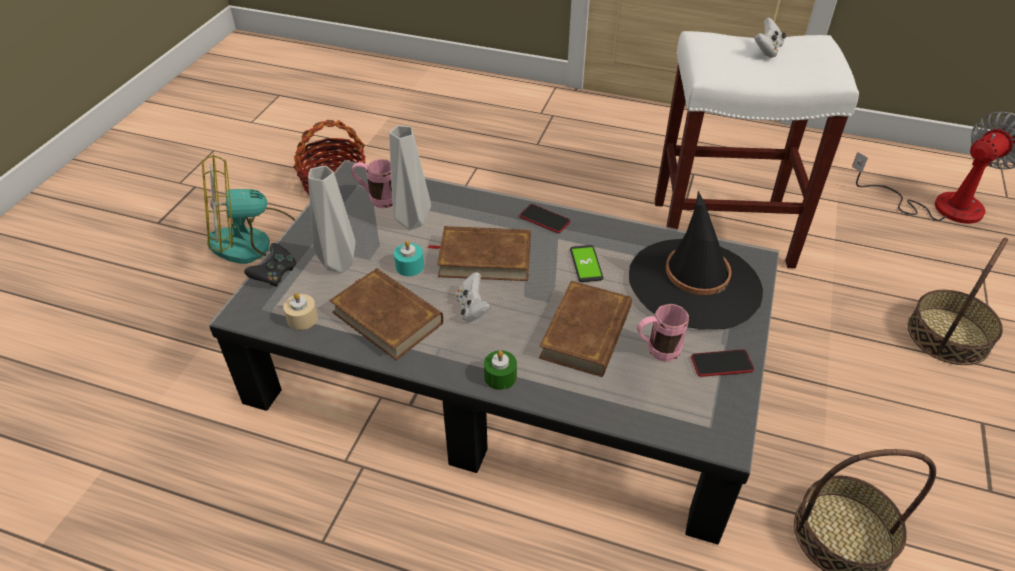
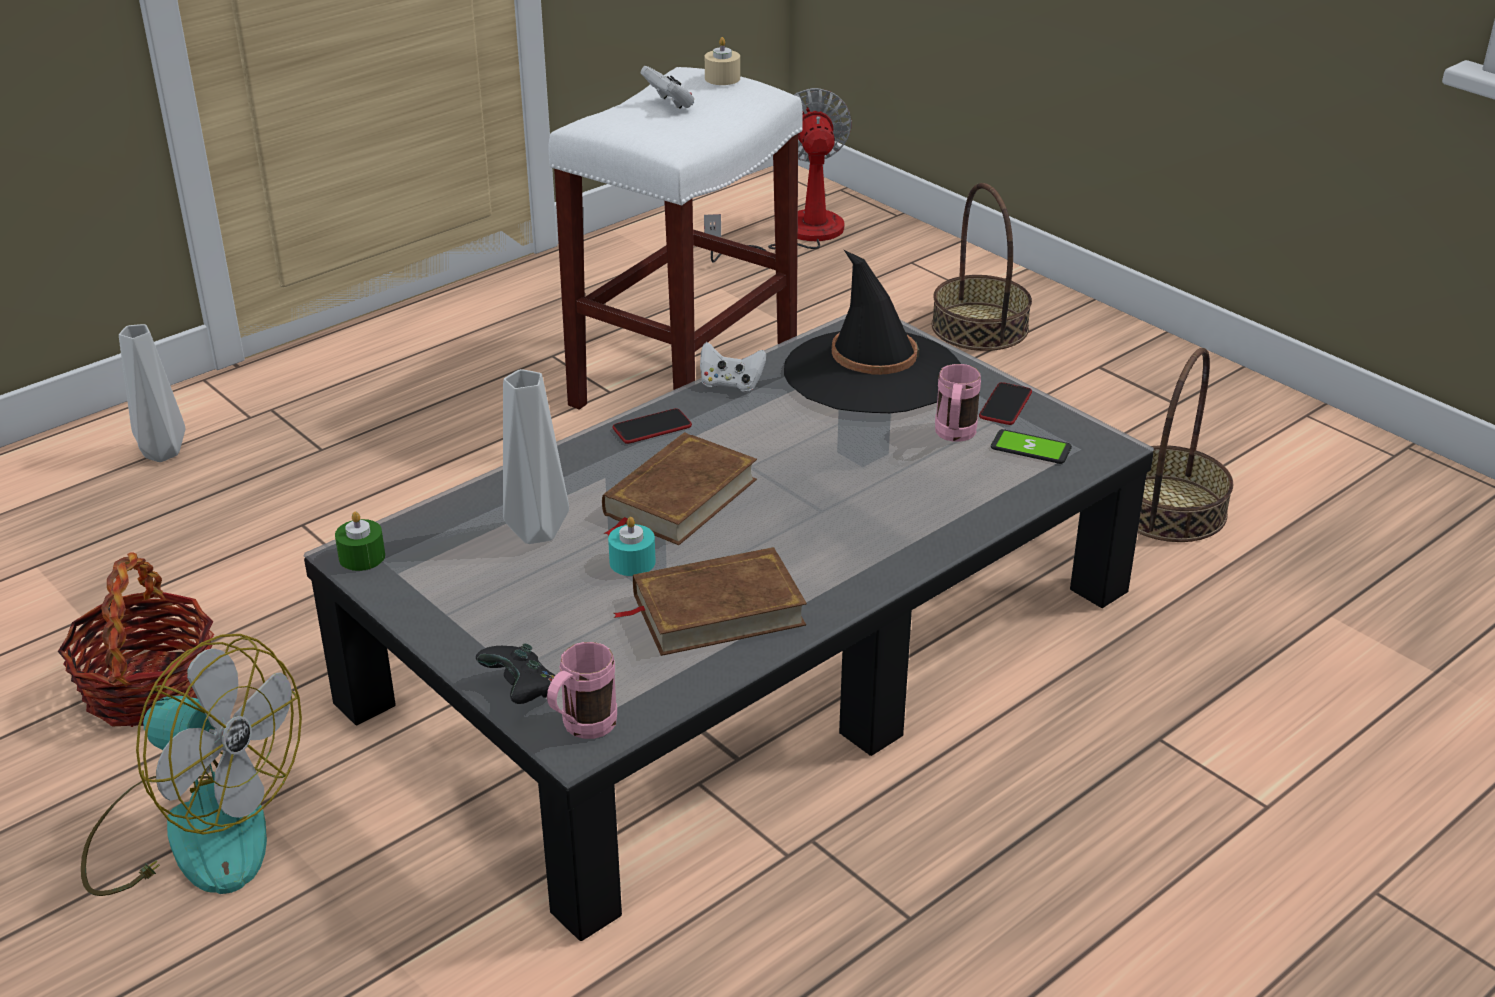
camera: 60 degrees left, 10 degrees down
fan [202,154,295,264] -> fan turned 75 degrees counterclockwise [81,634,302,896]
beige candle [283,293,318,330] -> beige candle moved to [705,37,740,85]
grey vase [308,166,356,273] -> grey vase moved to [119,324,185,462]
pink mug [351,159,393,208] -> pink mug moved to [547,642,617,739]
white game controller [455,272,491,322] -> white game controller moved to [700,342,766,392]
green candle [484,350,517,390] -> green candle moved to [335,512,385,571]
brown book [539,281,632,377] -> none
phone [570,245,603,282] -> phone moved to [991,429,1072,464]

